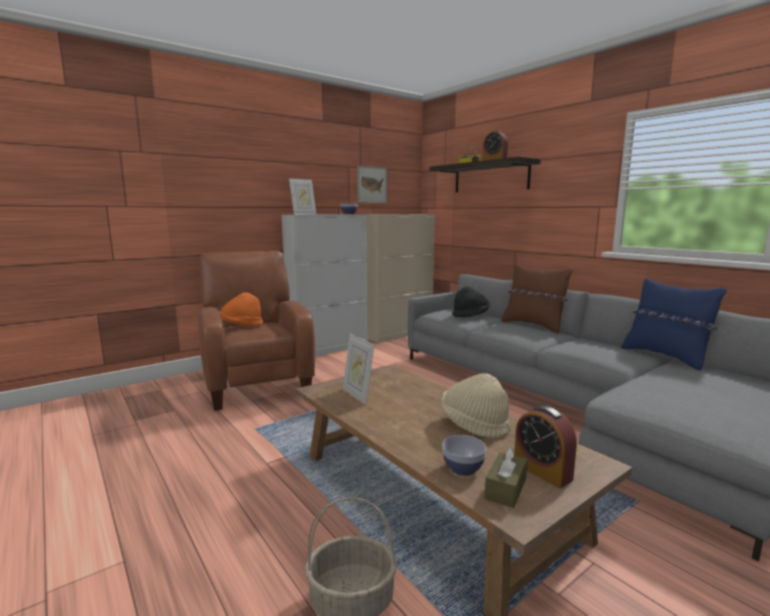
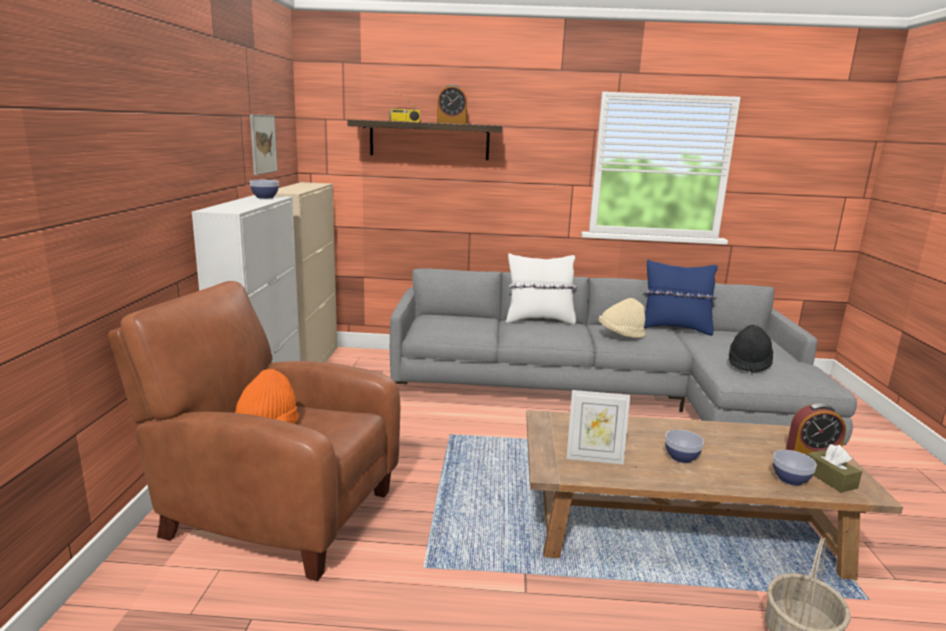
camera: 50 degrees left, 5 degrees up
picture frame [289,178,316,214] -> none
beige hat [441,374,511,438] -> beige hat moved to [599,298,645,338]
black hat [452,286,490,317] -> black hat moved to [729,325,773,373]
brown pillow [501,264,573,333] -> white pillow [506,253,577,325]
none -> bowl [665,430,704,463]

